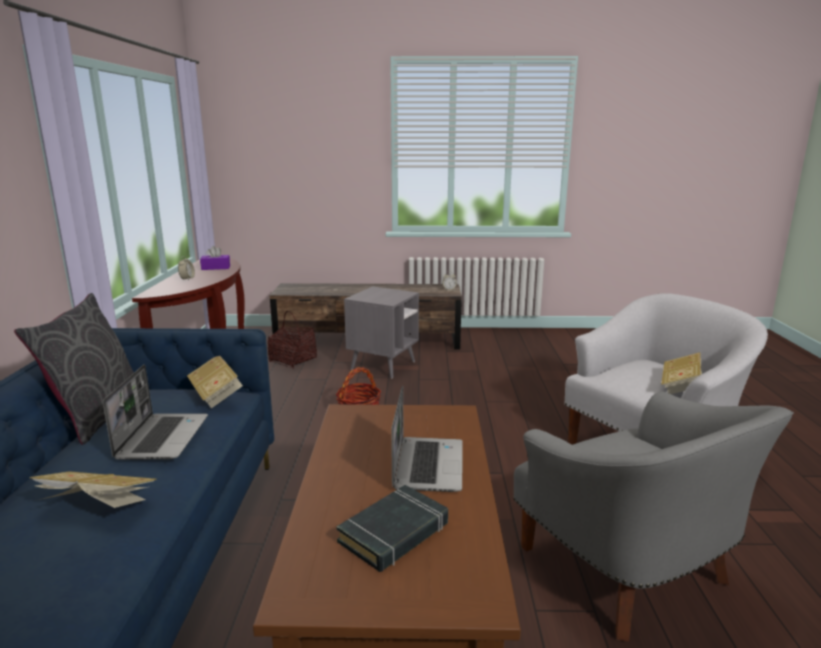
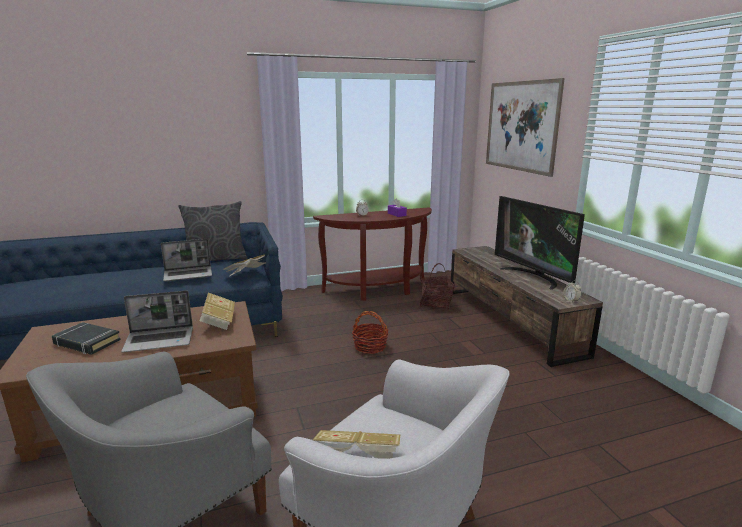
camera: 70 degrees right, 0 degrees up
book [30,471,157,508] -> book moved to [199,292,235,330]
grey side table [344,286,419,378] -> none
none -> picture [486,78,565,177]
none -> television [495,196,585,290]

